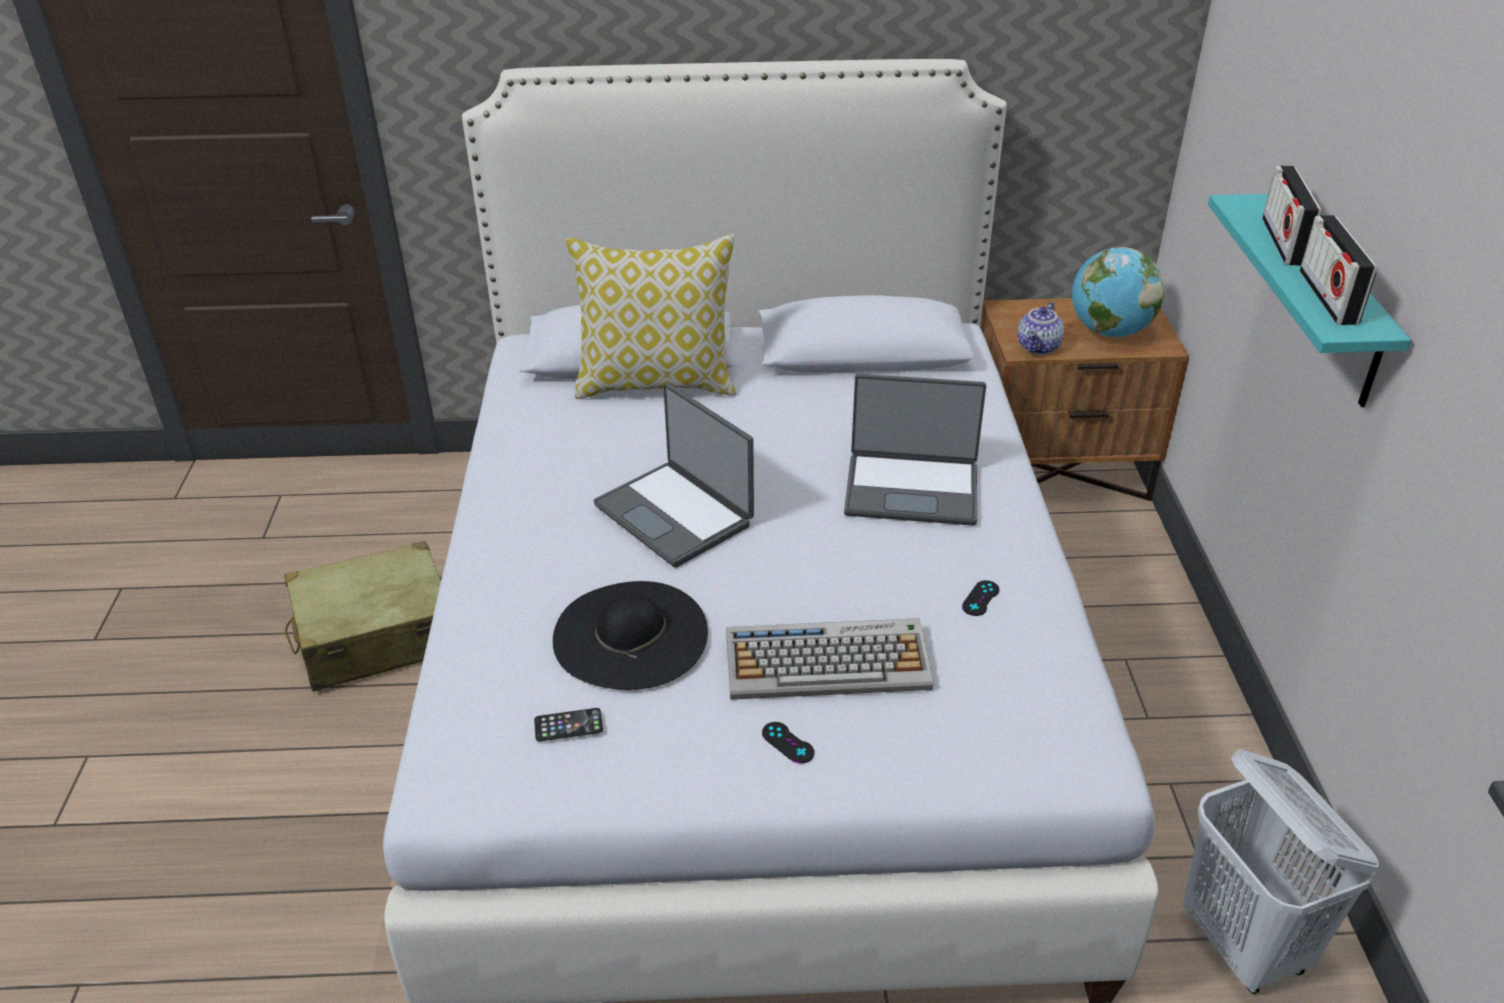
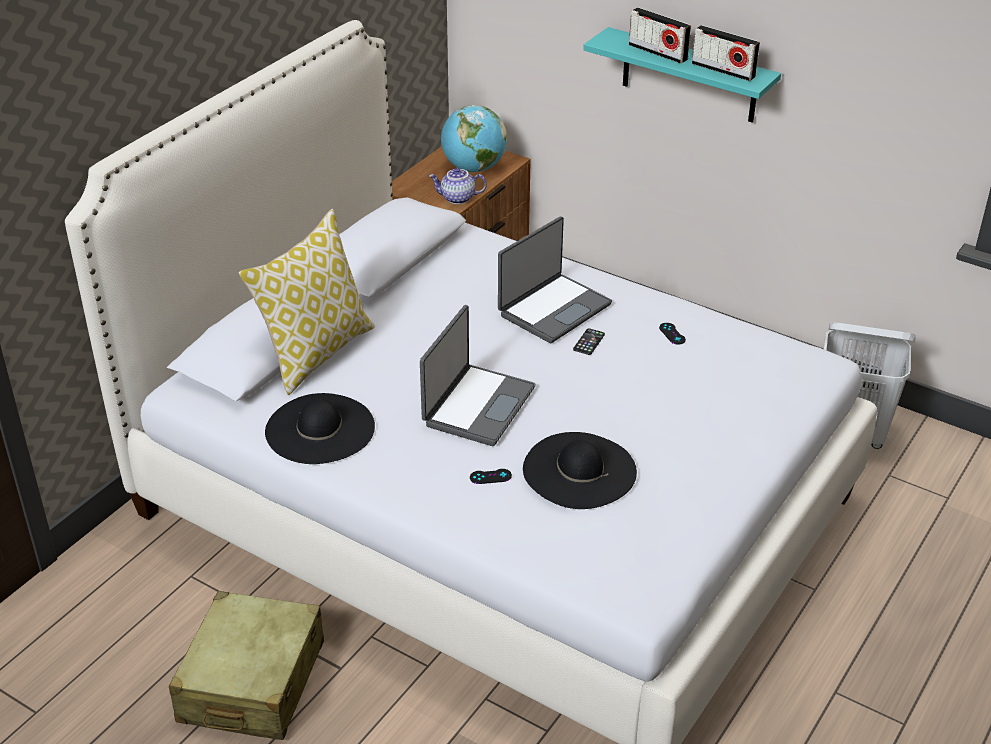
camera: 55 degrees left, 0 degrees up
phone [534,708,603,742] -> phone moved to [573,328,605,355]
laptop [593,383,754,568] -> laptop turned 60 degrees counterclockwise [420,305,535,446]
keyboard [726,618,933,700] -> none
black game controller [762,722,814,764] -> black game controller moved to [470,469,512,484]
teapot [1017,302,1064,355] -> teapot turned 120 degrees clockwise [429,168,487,204]
none -> black hat [265,393,375,464]

